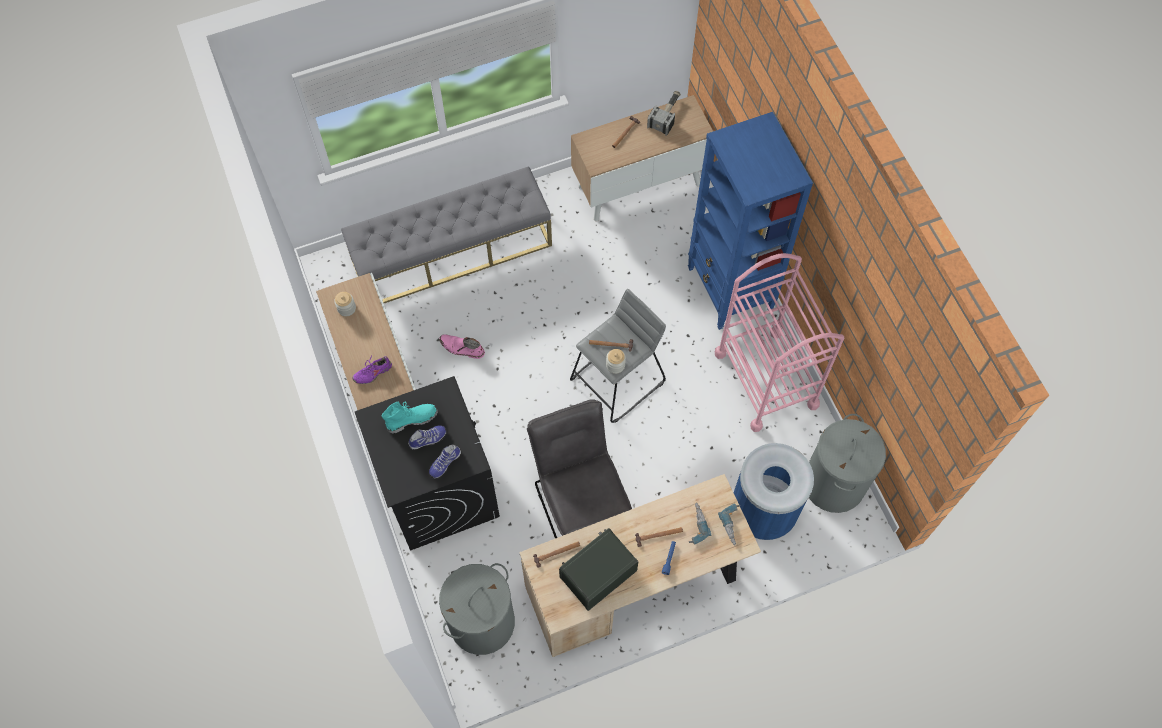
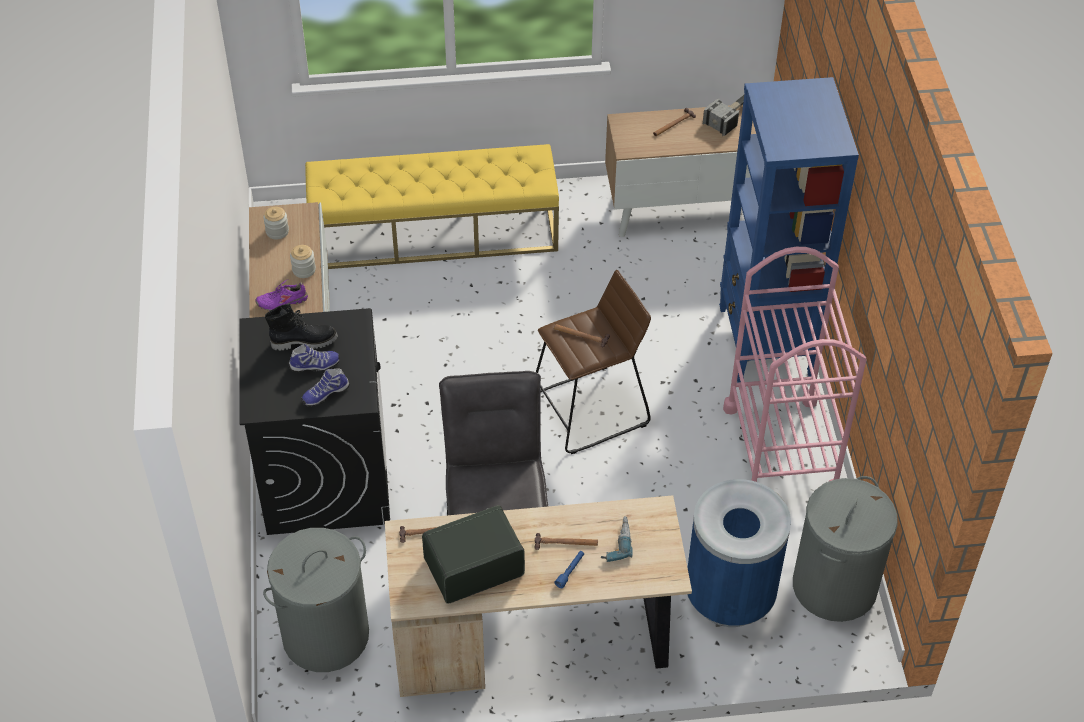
camera: 15 degrees right, 15 degrees down
grey bench [341,166,552,303] -> yellow bench [305,144,559,269]
turquoise boot [382,401,438,434] -> black boot [265,304,338,351]
pink boot [439,334,485,359] -> none
grey stool [570,289,666,423] -> brown stool [536,270,651,454]
jar [606,349,626,374] -> jar moved to [290,245,316,278]
power drill [718,503,740,545] -> none

